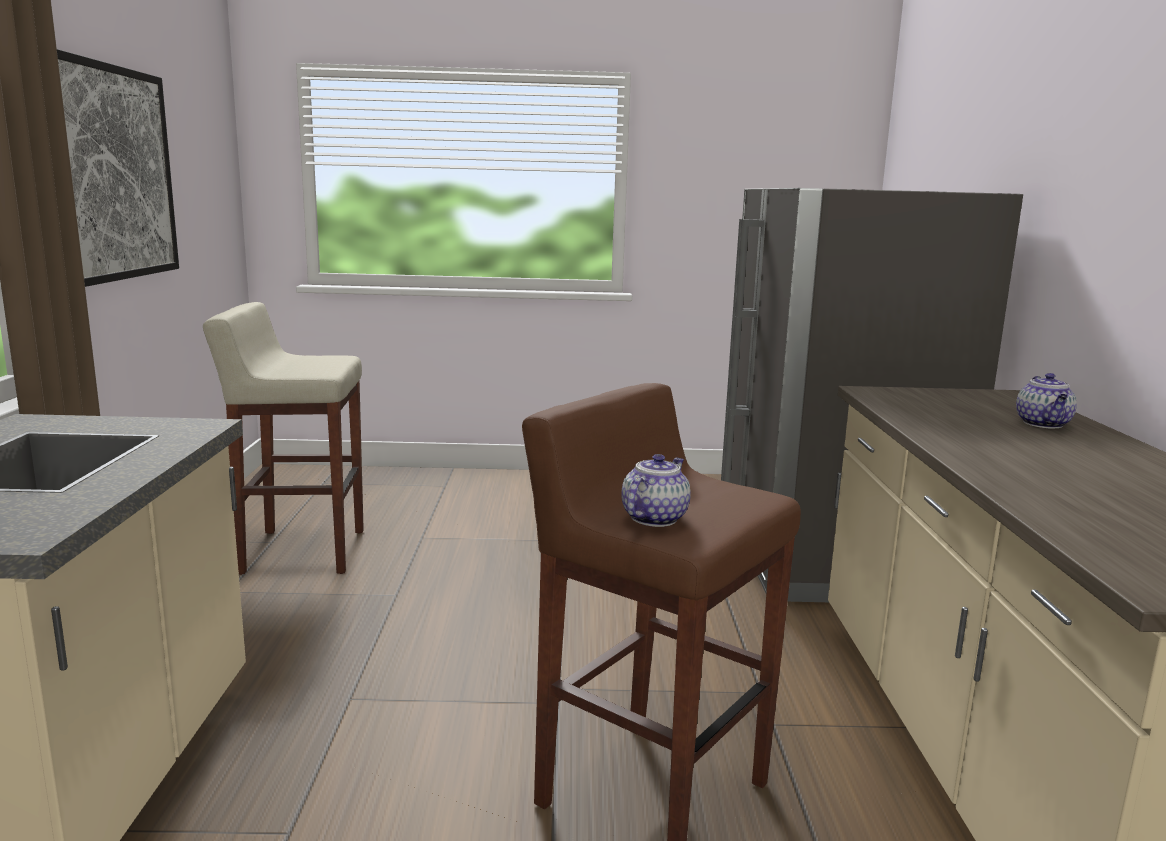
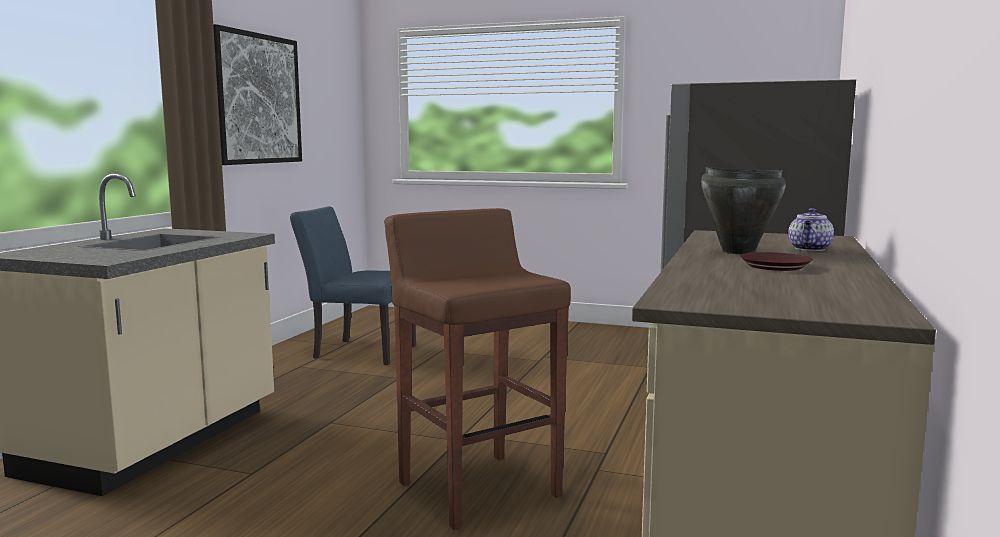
camera: 20 degrees right, 5 degrees down
beige stool [203,302,364,575] -> blue chair [290,206,416,365]
teapot [621,454,691,527] -> none
none -> black cooking pot [701,166,786,254]
none -> brown plate [740,252,813,271]

